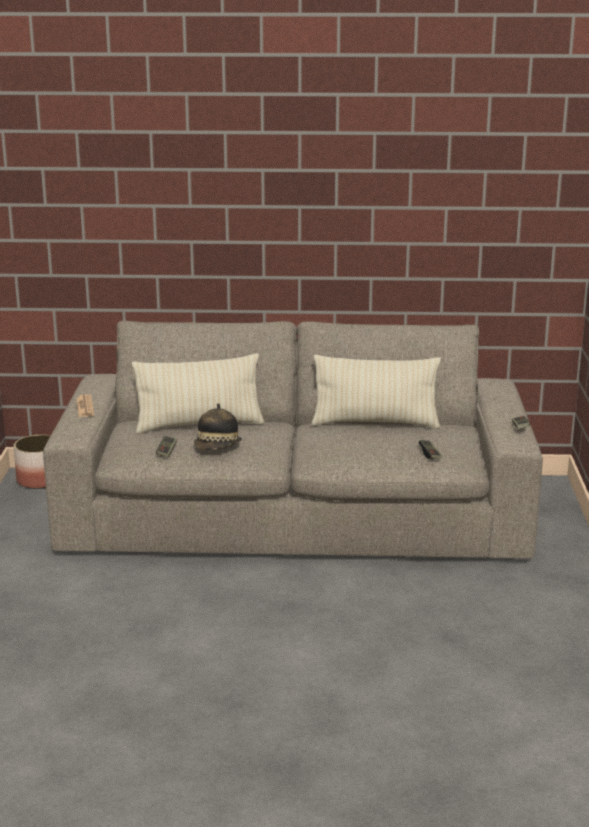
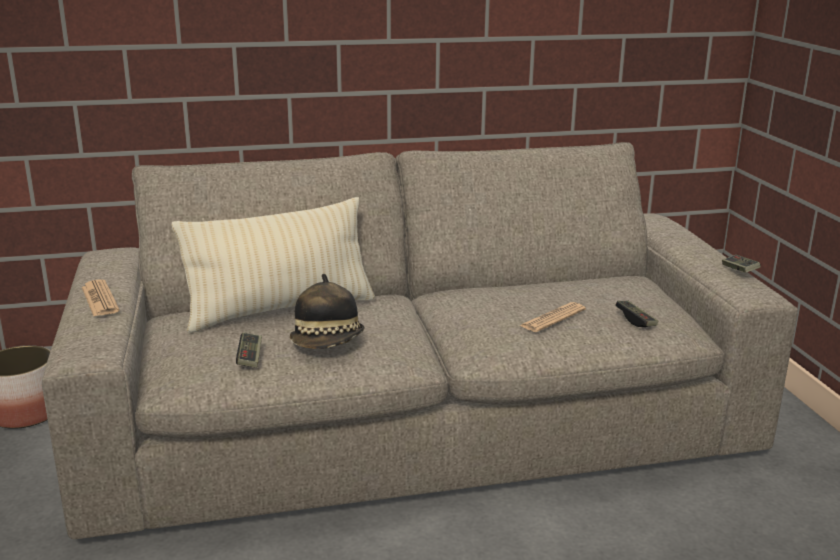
camera: 15 degrees left, 0 degrees up
beige pillow [311,355,441,429] -> none
none -> newspaper [520,302,586,332]

